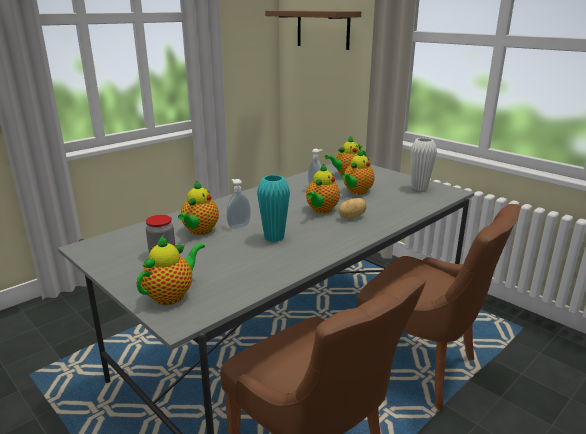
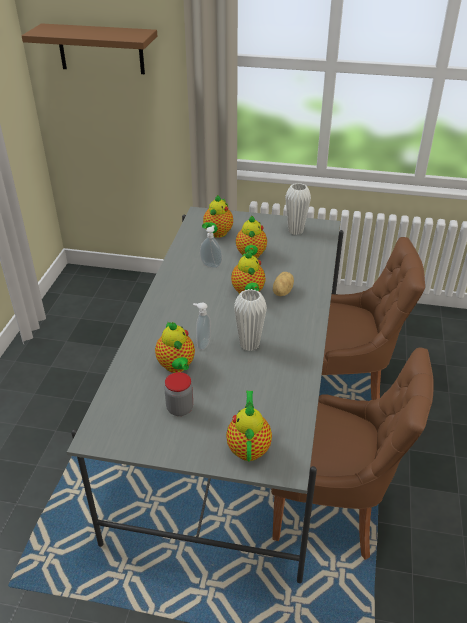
camera: 35 degrees left, 15 degrees up
turquoise vase [257,175,290,242] -> white vase [234,289,267,351]

